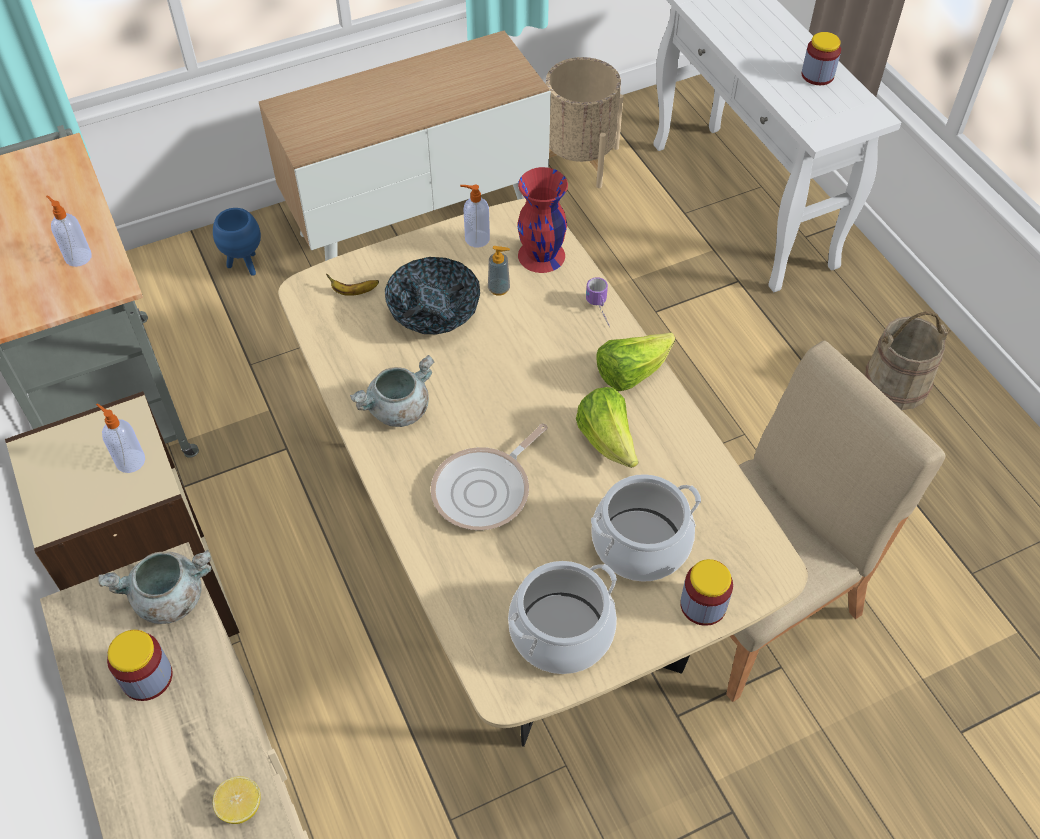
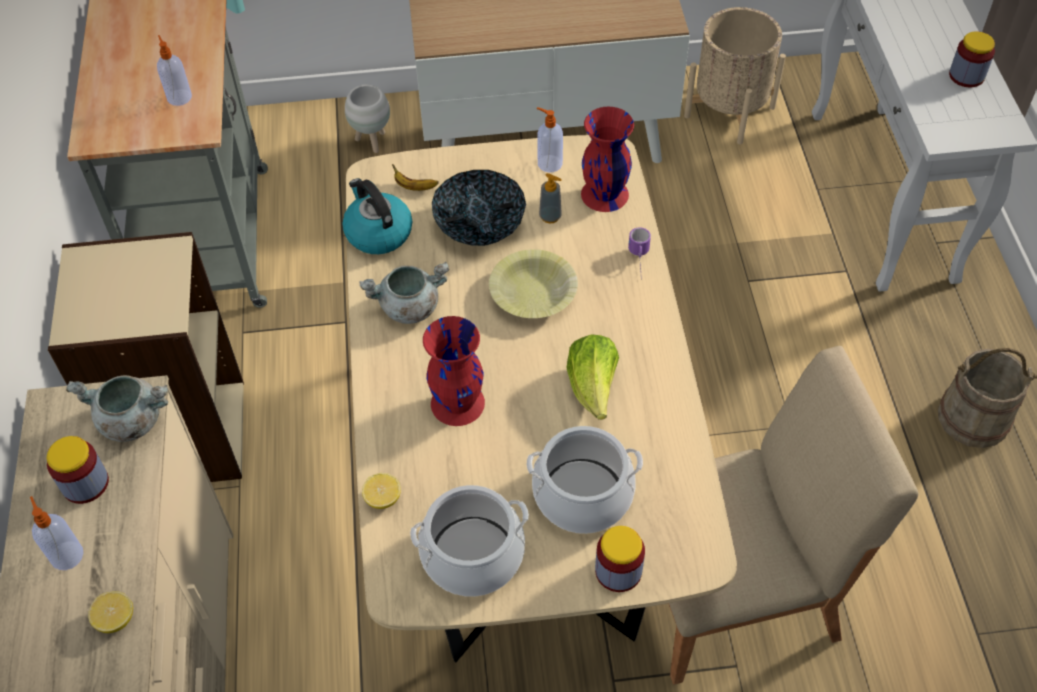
camera: 20 degrees right, 0 degrees up
soap dispenser [96,403,145,473] -> soap dispenser moved to [30,496,83,570]
blue planter [213,208,261,276] -> white planter [345,84,390,153]
frying pan [431,424,548,530] -> red vase [423,316,485,426]
lettuce [596,333,675,392] -> none
none -> kettle [342,178,412,254]
none -> lemon [362,473,401,509]
none -> yellow bowl [489,249,578,318]

